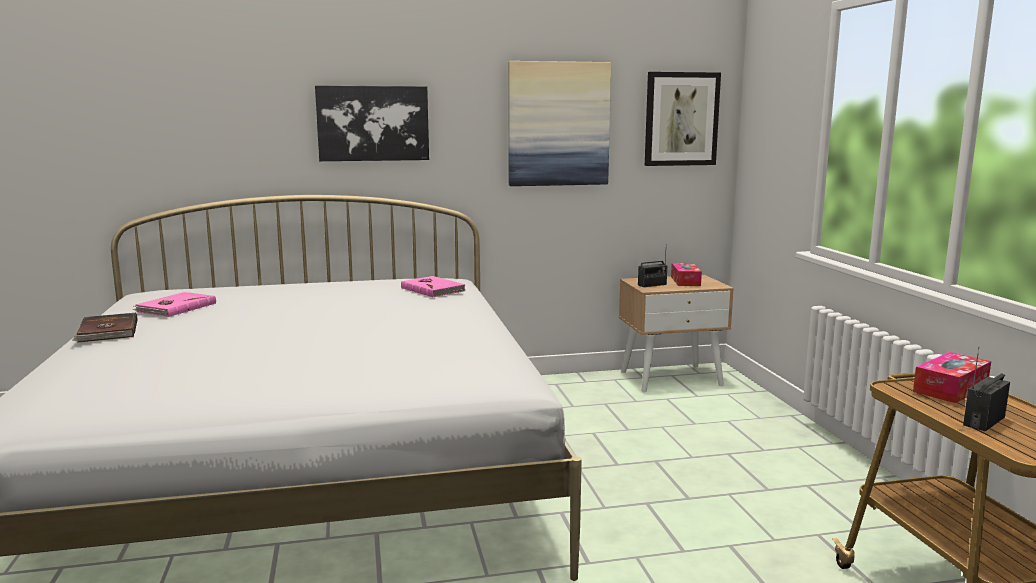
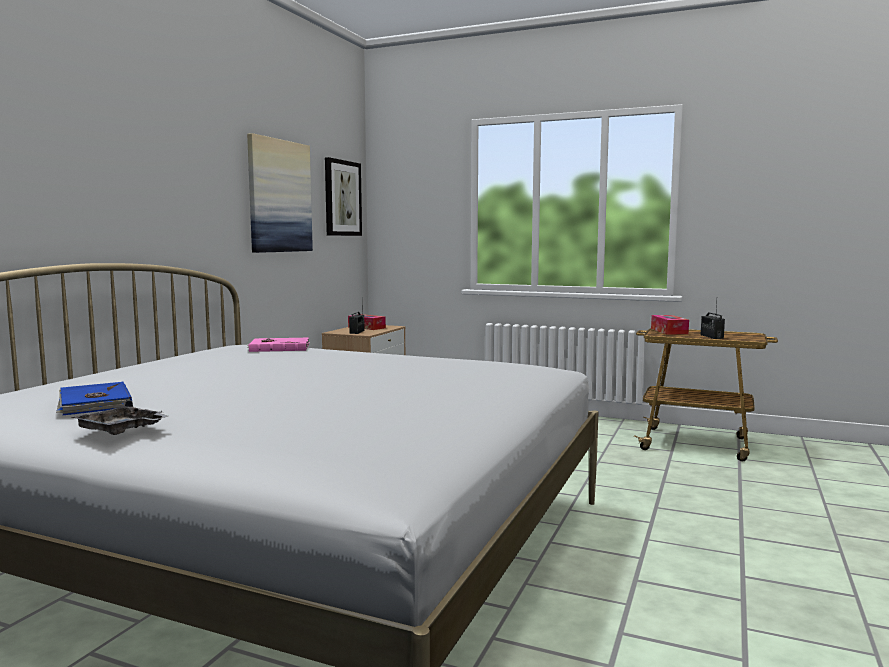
camera: 55 degrees left, 5 degrees down
brown book [72,312,138,343] -> grey tray [71,400,168,435]
pink book [133,292,216,317] -> blue book [56,381,132,415]
picture [315,85,429,161] -> none

